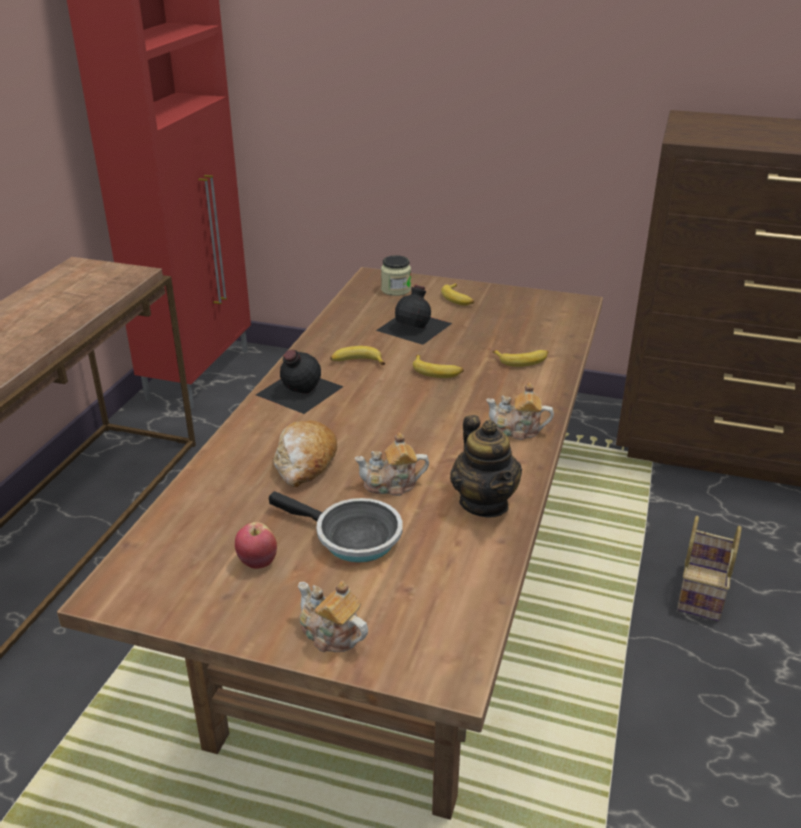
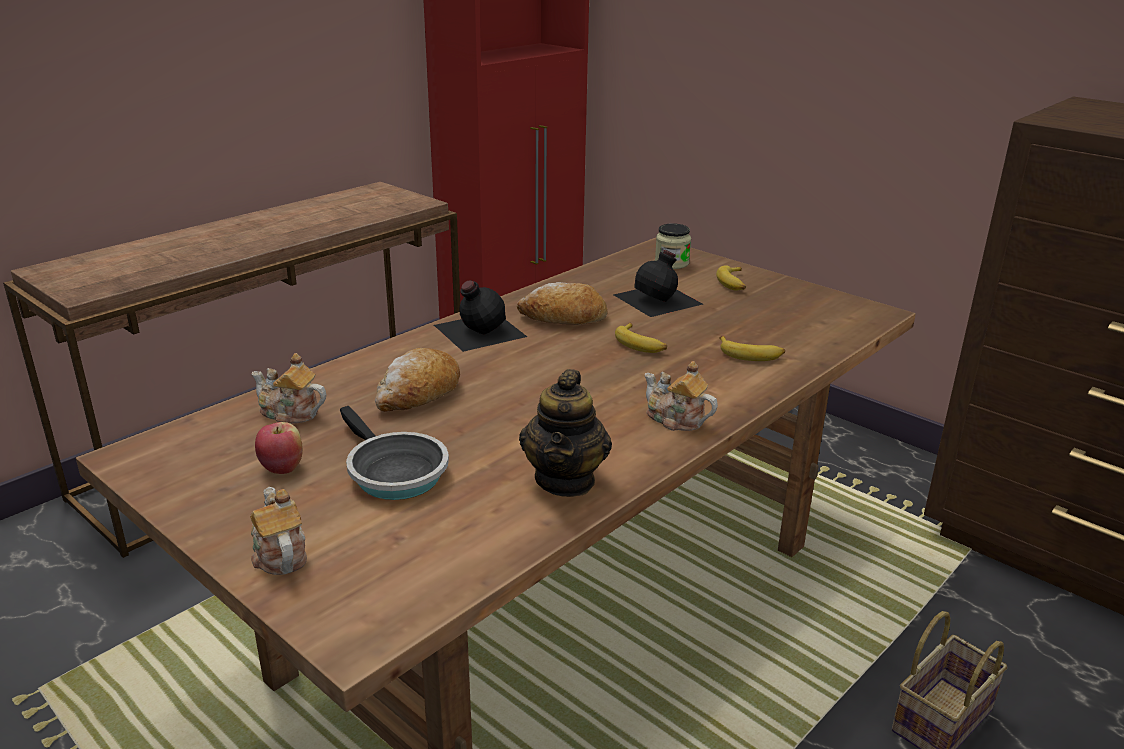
camera: 25 degrees right, 5 degrees down
banana [330,346,385,365] -> bread [517,282,607,325]
teapot [354,432,429,496] -> teapot moved to [251,353,326,424]

